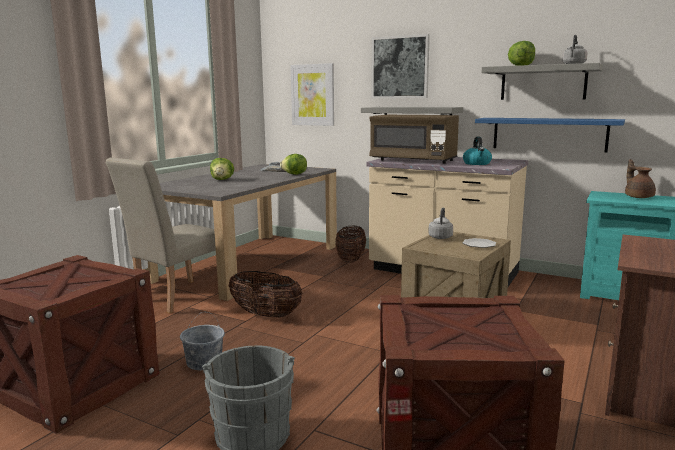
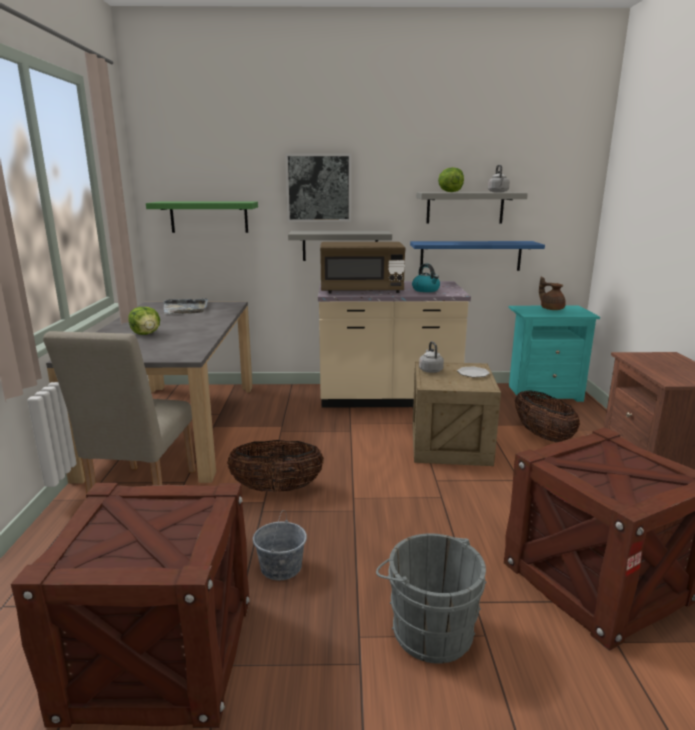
camera: 30 degrees left, 5 degrees up
lettuce [280,154,307,175] -> none
picture [290,63,334,126] -> green shelf [146,202,258,233]
basket [335,226,366,263] -> basket moved to [515,391,580,442]

